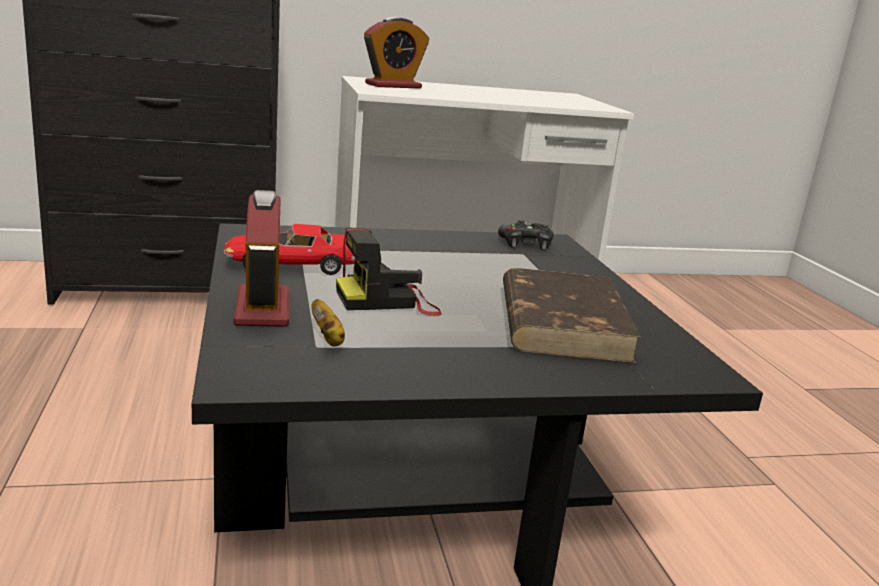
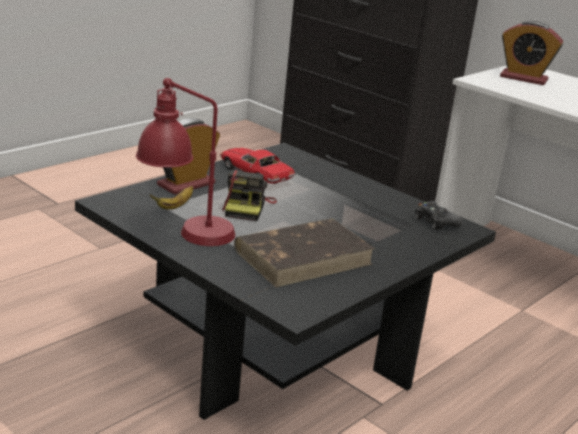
camera: 55 degrees right, 5 degrees up
camera [336,227,442,316] -> camera turned 120 degrees counterclockwise [222,170,277,221]
none -> red table lamp [136,78,235,246]

